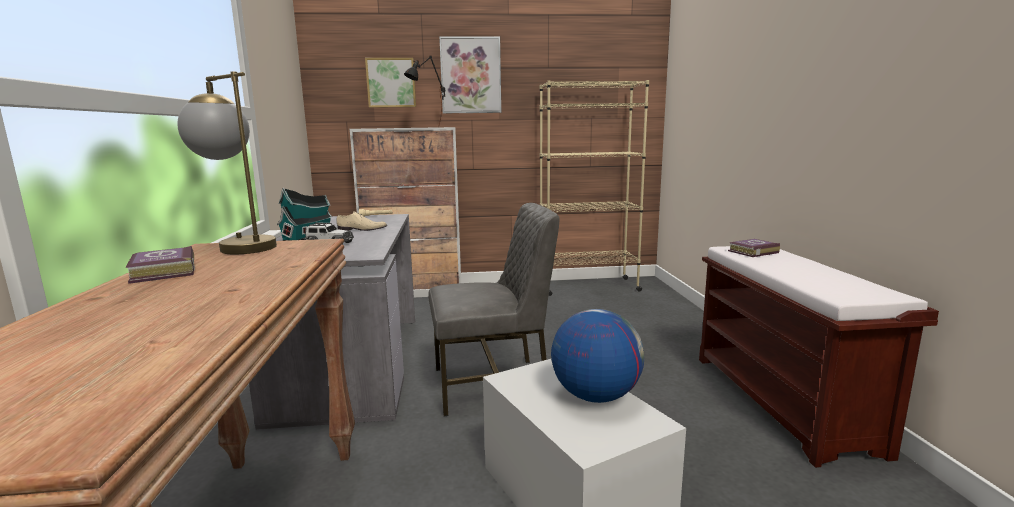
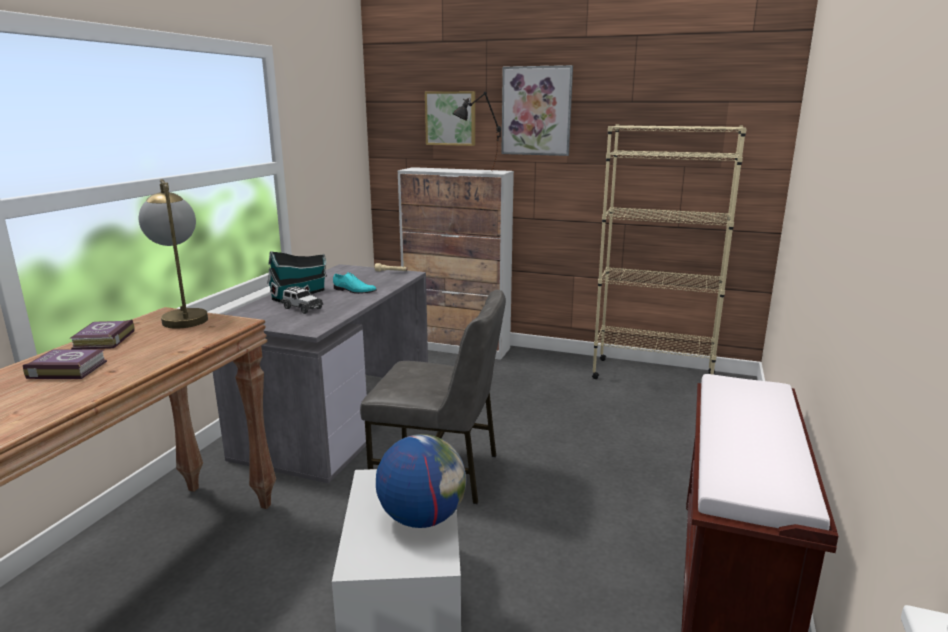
camera: 25 degrees right, 5 degrees up
beige shoe [336,211,387,231] -> turquoise shoe [333,272,377,294]
book [728,239,780,257] -> book moved to [23,350,107,379]

